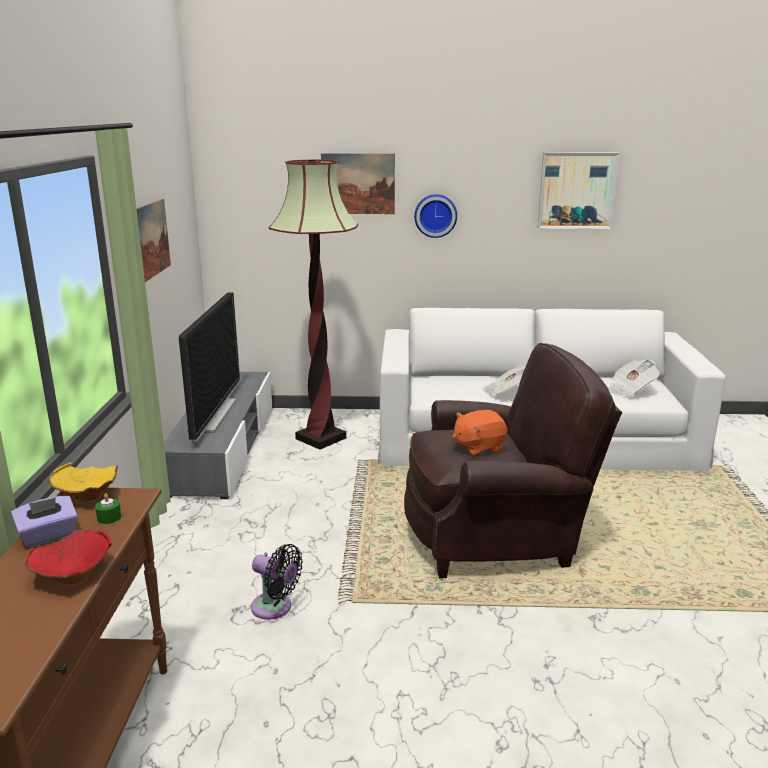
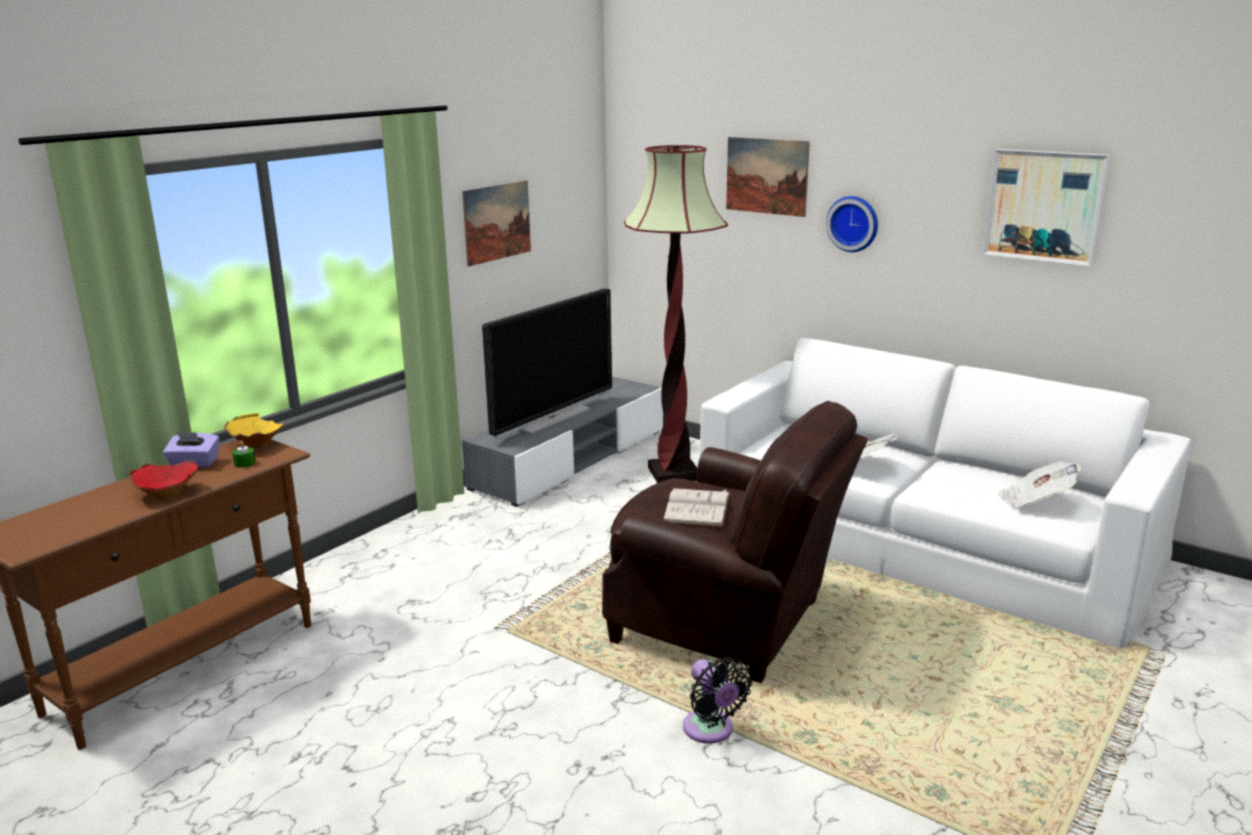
camera: 35 degrees right, 0 degrees up
black fan [251,544,303,620] -> black fan moved to [683,657,752,744]
orange plush toy [453,410,507,456] -> white book [663,488,730,527]

